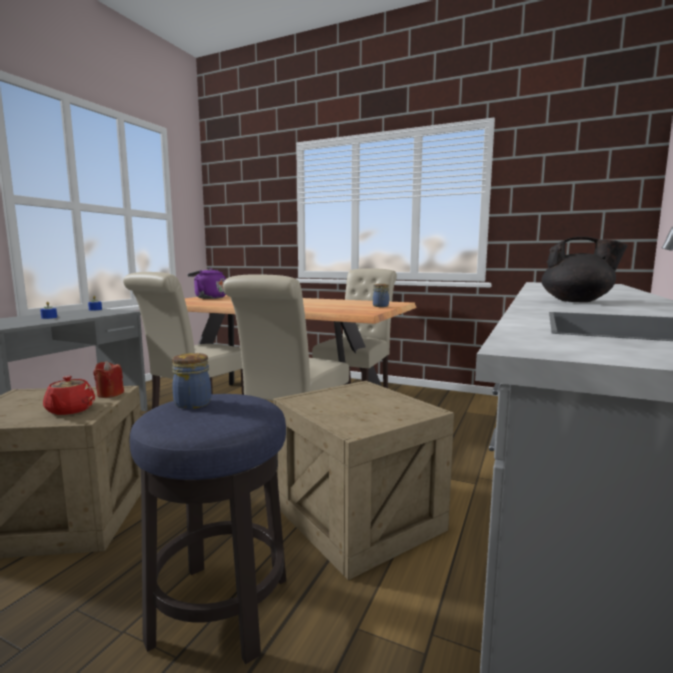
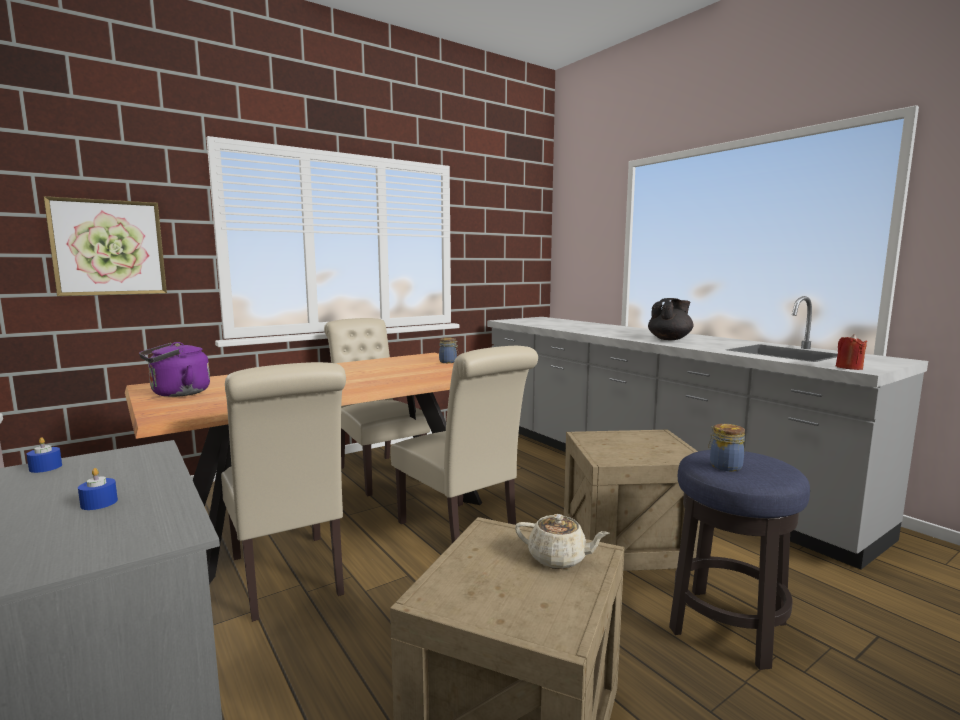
camera: 60 degrees left, 0 degrees up
red teapot [43,376,95,415] -> beige teapot [515,514,610,569]
red candle [93,361,124,398] -> red candle moved to [836,334,867,370]
none -> picture [44,196,167,296]

